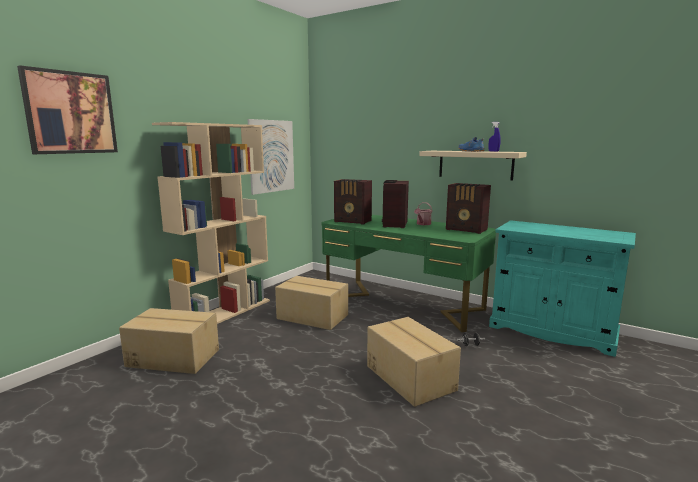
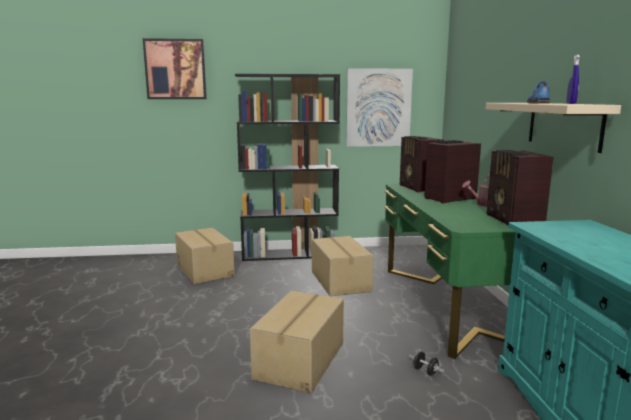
camera: 50 degrees right, 0 degrees up
beige bookcase [152,122,270,324] -> black bookcase [235,74,340,261]

